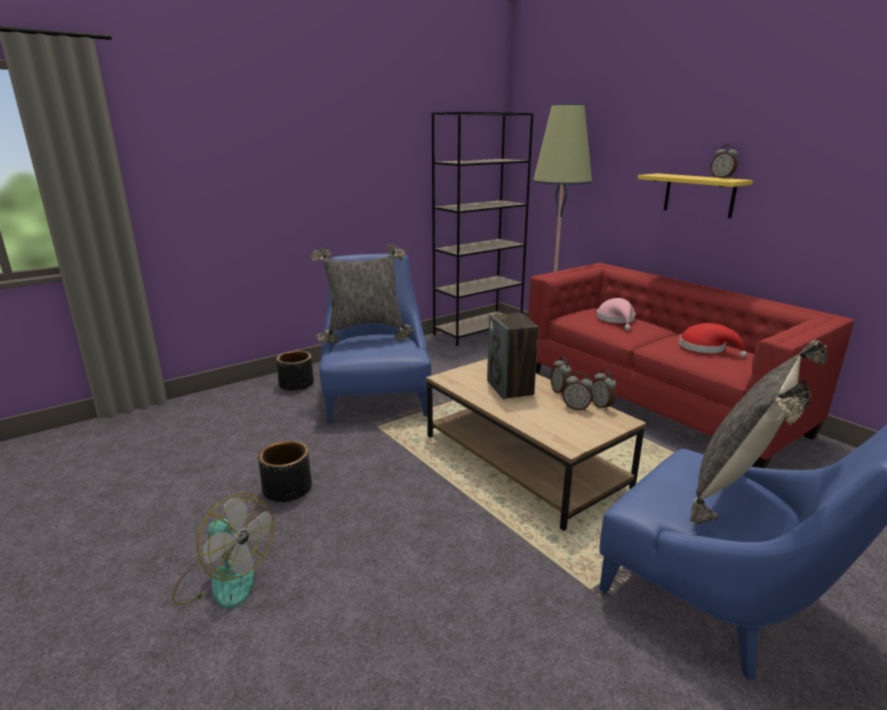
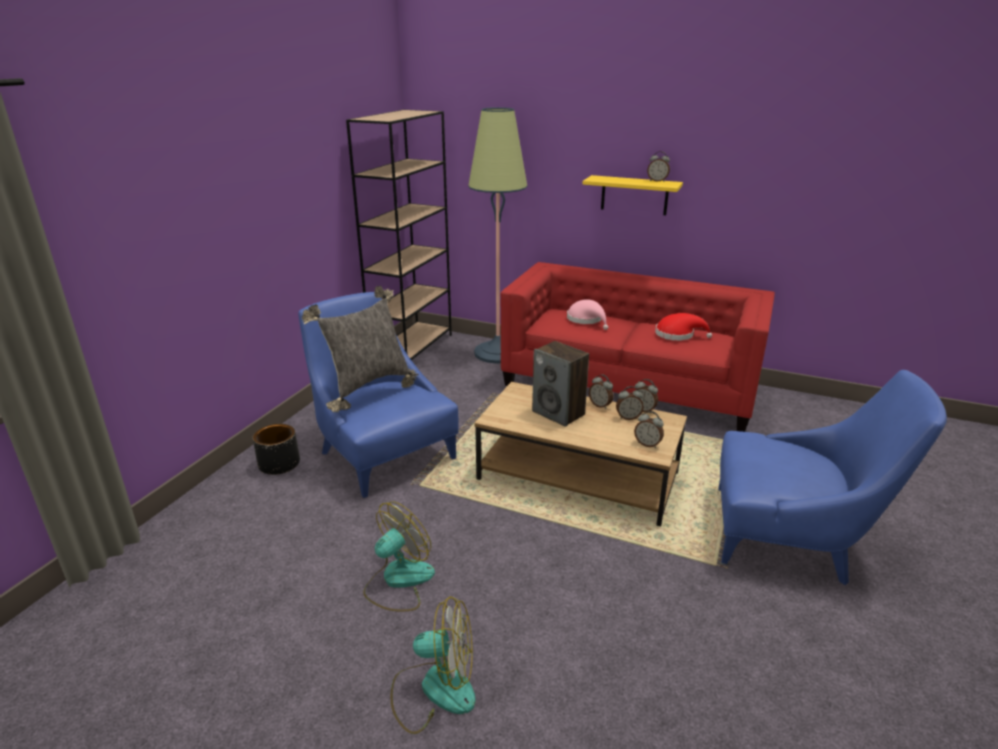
camera: 30 degrees left, 5 degrees up
black planter [258,441,312,502] -> fan [363,502,435,612]
pillow [689,340,828,524] -> none
none -> alarm clock [634,411,664,448]

